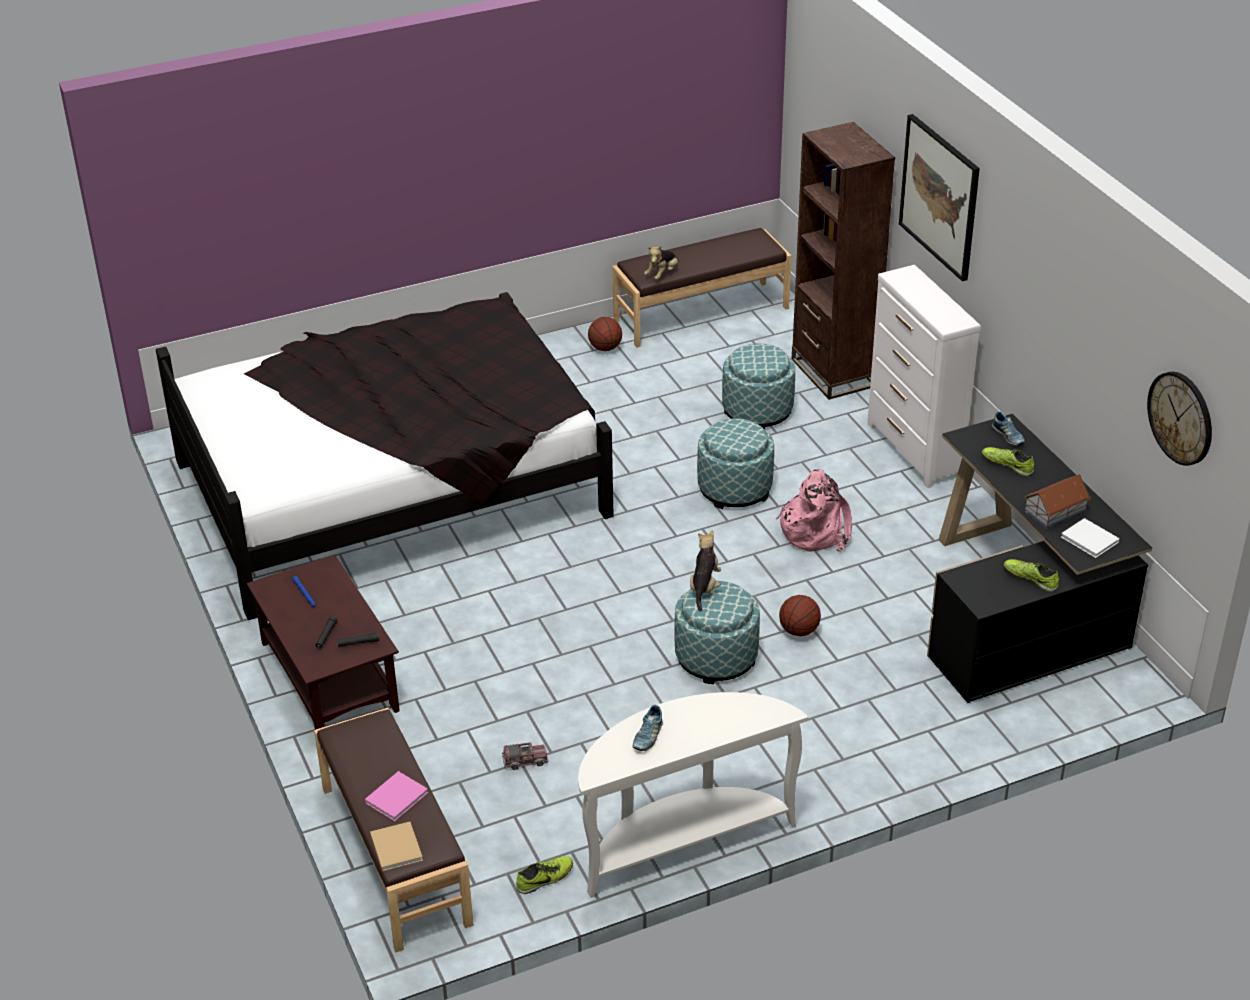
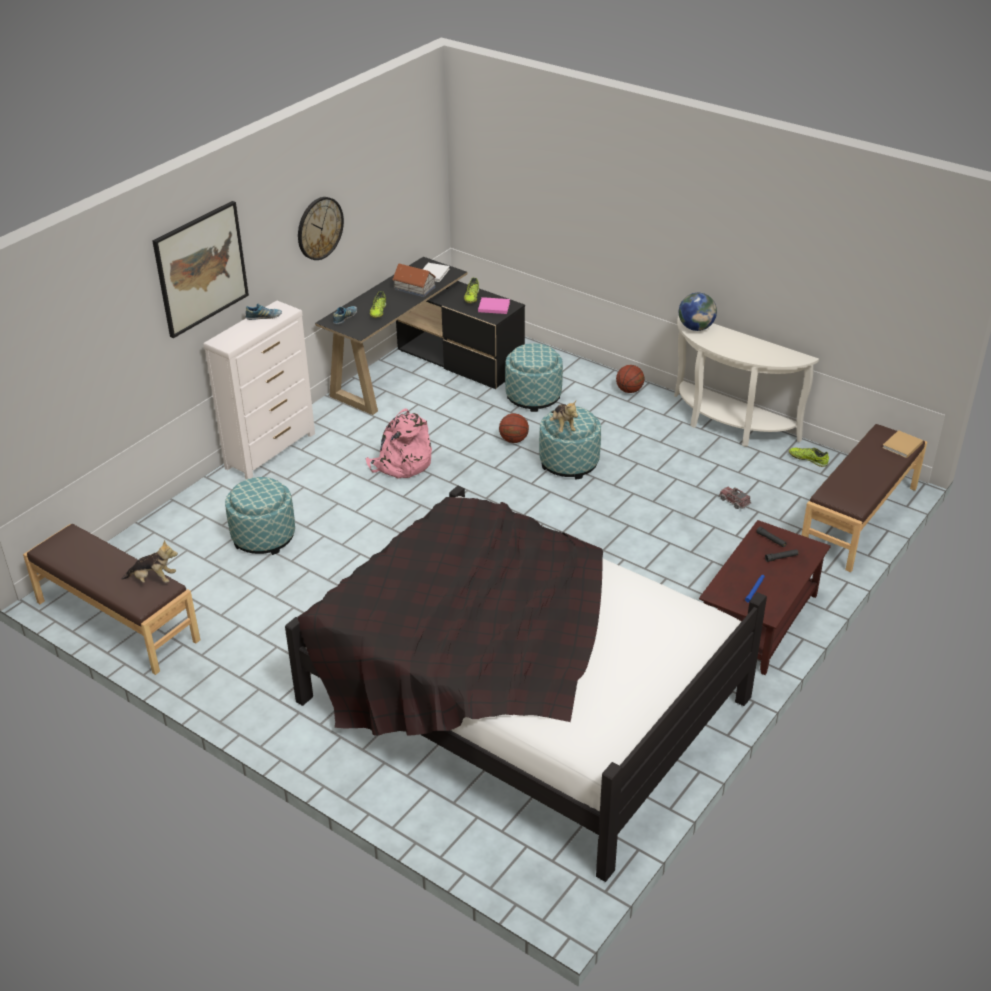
camera: 120 degrees left, 0 degrees up
pink book [365,771,428,821] -> pink book moved to [478,297,510,314]
basketball [588,317,622,351] -> basketball moved to [616,365,645,393]
shoe [633,705,663,751] -> shoe moved to [246,303,282,320]
plush toy [690,530,721,612] -> plush toy turned 90 degrees counterclockwise [549,401,578,432]
ottoman [697,418,774,509] -> ottoman moved to [505,343,563,412]
brown bookcase [792,122,895,400] -> none
wall clock [1147,372,1212,466] -> wall clock moved to [298,197,344,260]
none -> globe [679,293,717,331]

